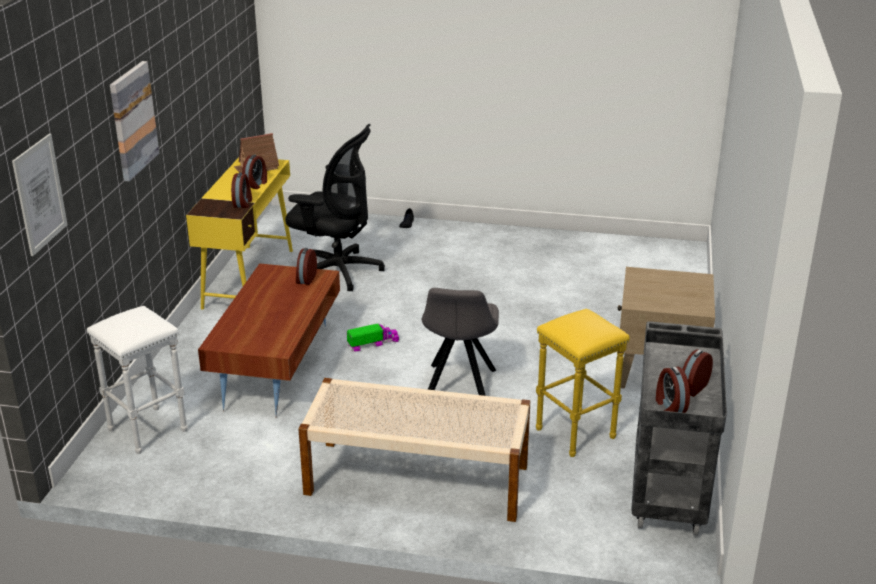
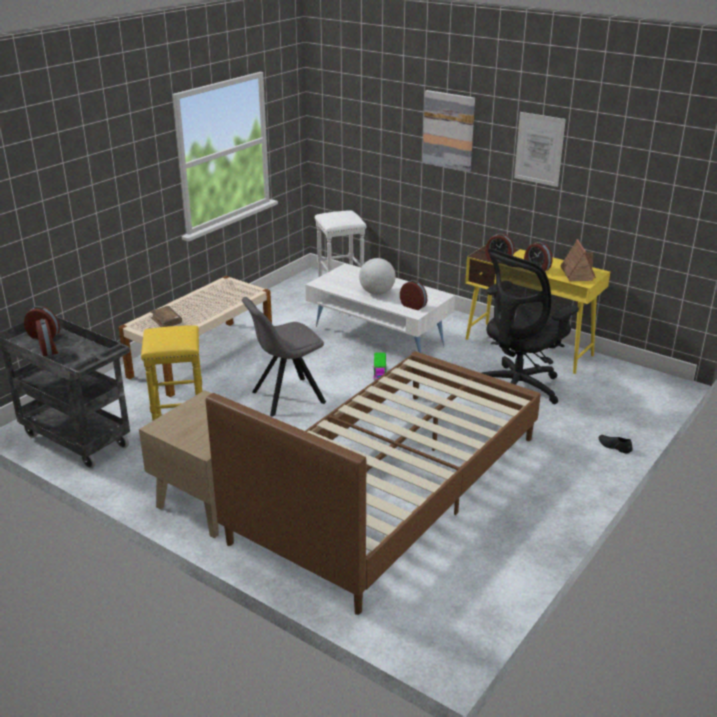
camera: 115 degrees right, 0 degrees up
picture [12,134,68,256] -> picture moved to [514,112,566,187]
brown coffee table [198,263,340,417] -> white coffee table [305,263,455,353]
grey chair [422,288,499,396] -> grey chair turned 60 degrees counterclockwise [242,297,326,416]
none -> brown book [150,306,182,327]
none -> brown bed [206,351,541,615]
none -> globe [359,258,396,295]

